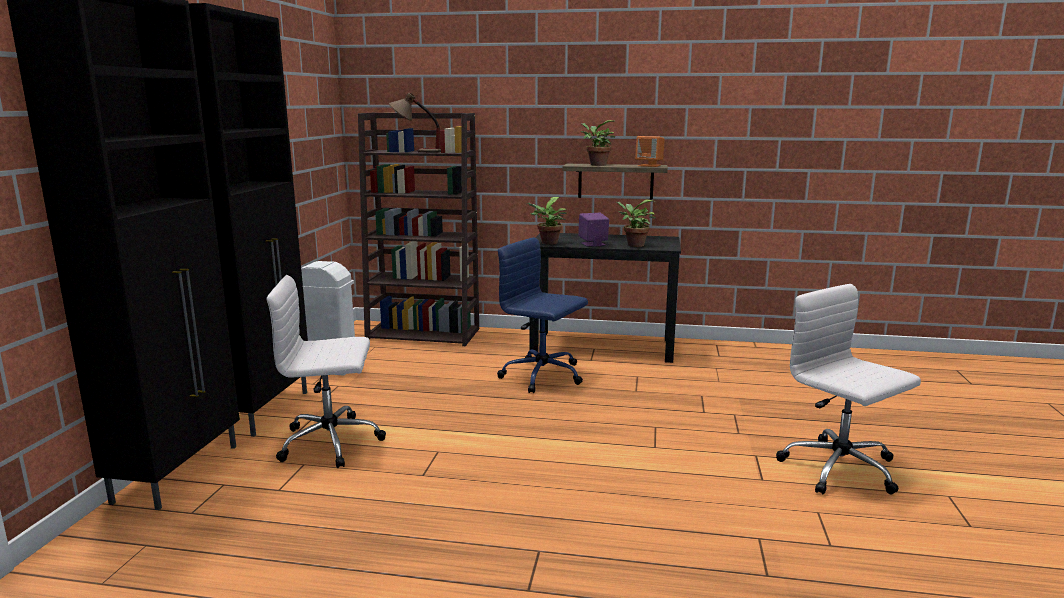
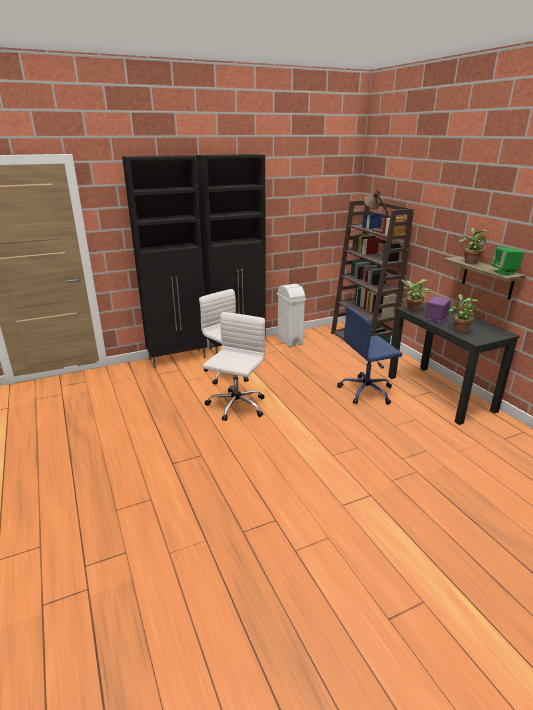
camera: 55 degrees right, 10 degrees up
blue office chair [497,237,588,393] -> blue office chair turned 105 degrees counterclockwise [337,306,402,405]
orange speaker [635,136,665,167] -> green speaker [491,247,524,275]
white office chair [776,284,921,494] -> white office chair moved to [203,312,265,421]

